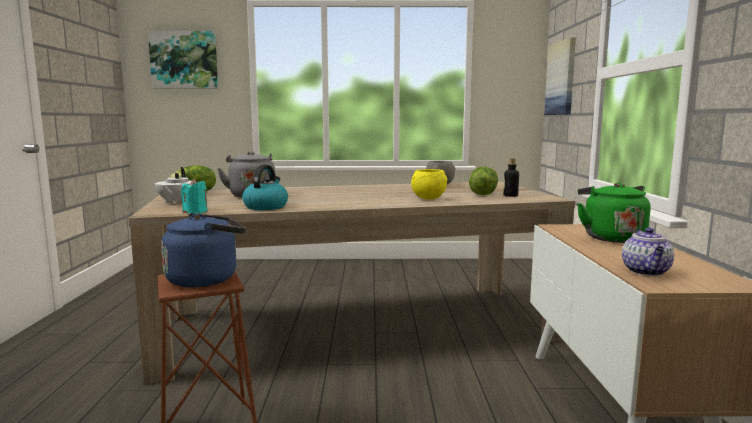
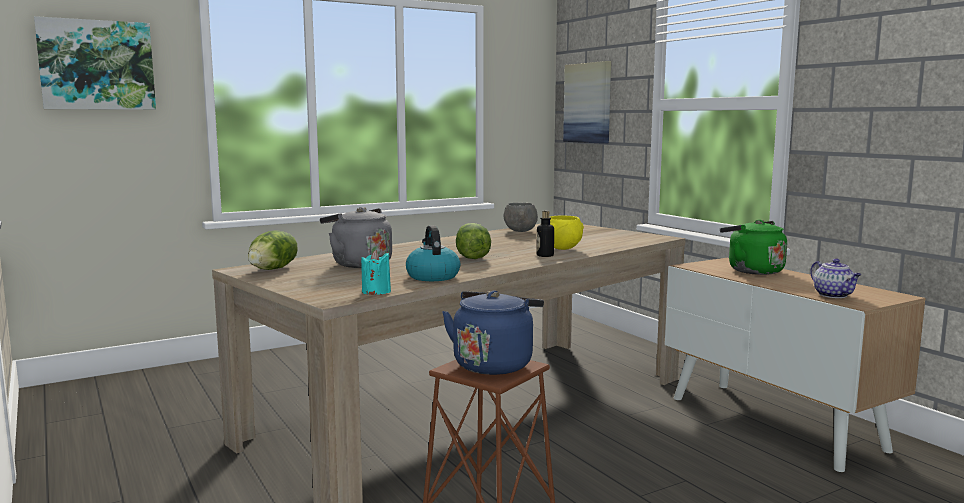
camera: 30 degrees left, 0 degrees up
white teapot [154,167,192,204] -> none
lettuce [469,166,498,195] -> lettuce moved to [456,223,491,259]
bottle [504,159,519,197] -> bottle moved to [536,211,554,257]

